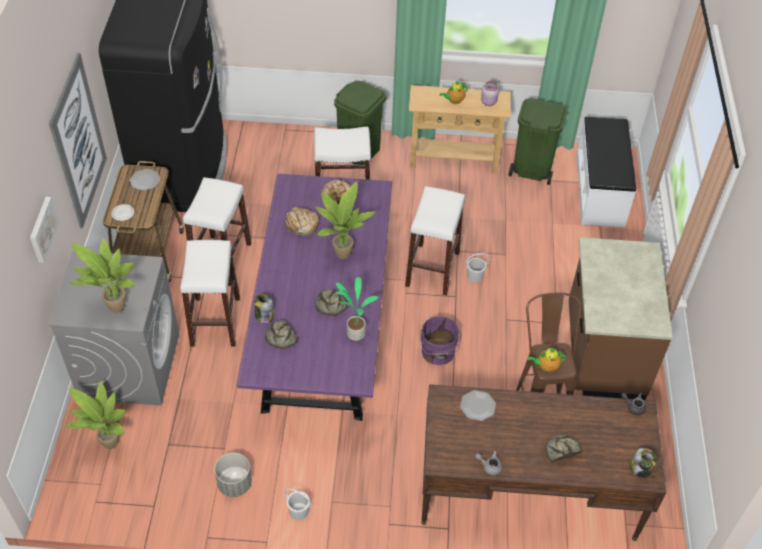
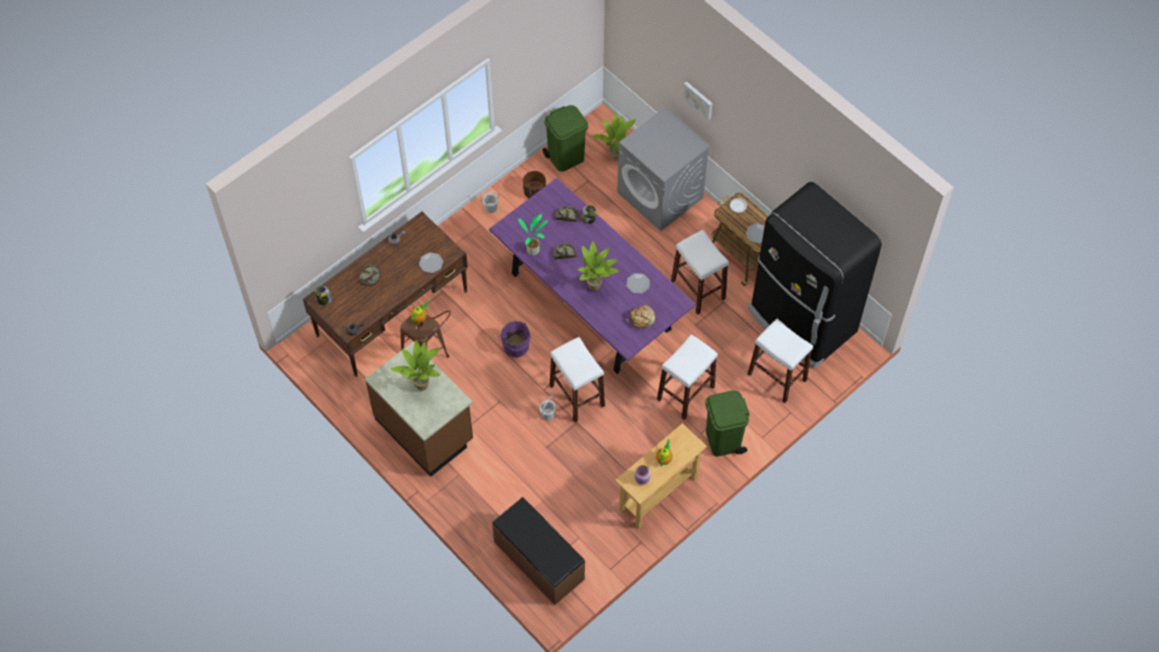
camera: 135 degrees right, 10 degrees up
picture [49,53,107,228] -> none
potted plant [70,238,135,312] -> potted plant moved to [390,340,440,391]
white stool [180,240,240,347] -> white stool moved to [747,319,813,403]
grey planter [214,453,252,497] -> brown planter [523,171,546,198]
bread [285,207,319,236] -> plate [626,273,650,294]
green trash can [509,98,567,185] -> green trash can moved to [543,105,588,172]
white bench [576,117,636,228] -> brown bench [492,497,585,605]

